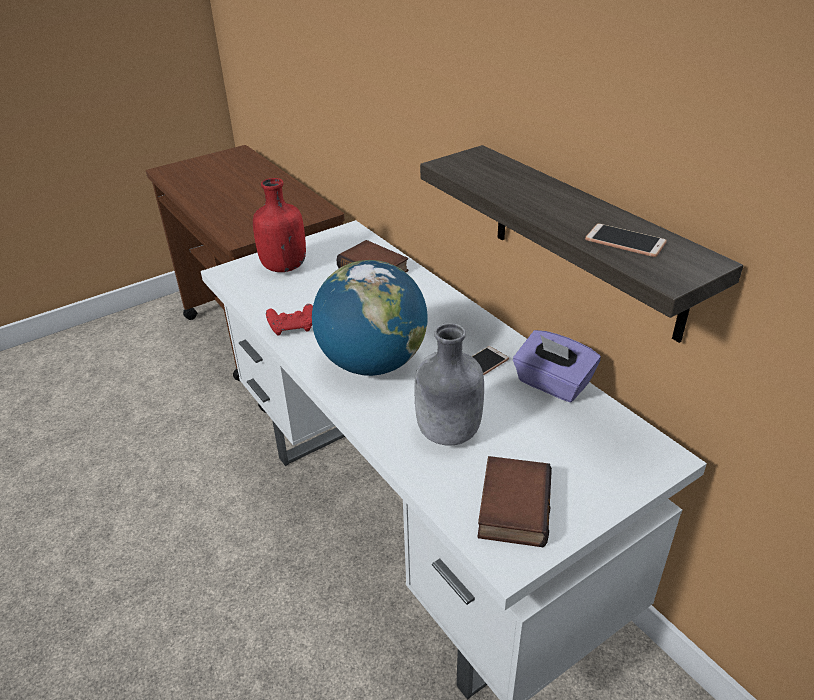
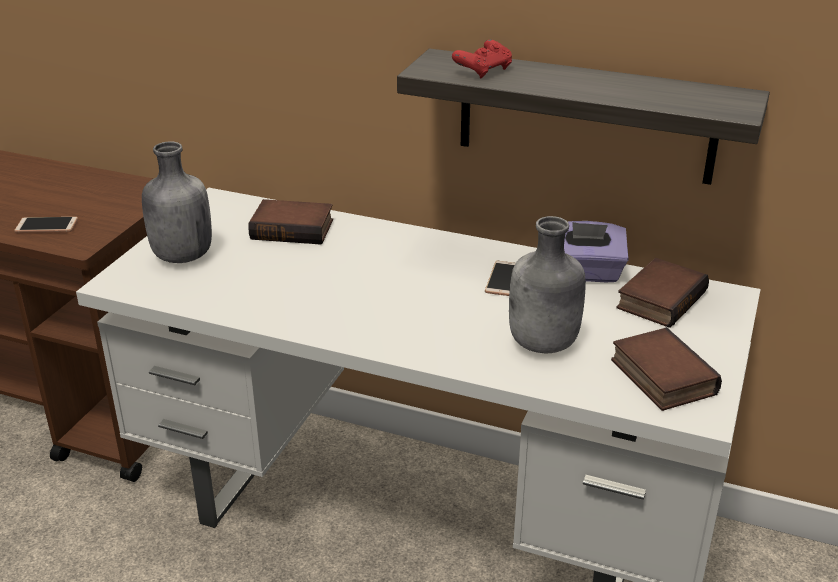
camera: 35 degrees left, 5 degrees down
red bottle [253,178,306,272] -> grey bottle [142,142,212,263]
red game controller [266,304,313,335] -> red game controller moved to [452,40,512,78]
globe [312,260,428,376] -> none
phone [585,224,667,257] -> phone moved to [14,217,78,233]
none -> book [616,258,709,328]

